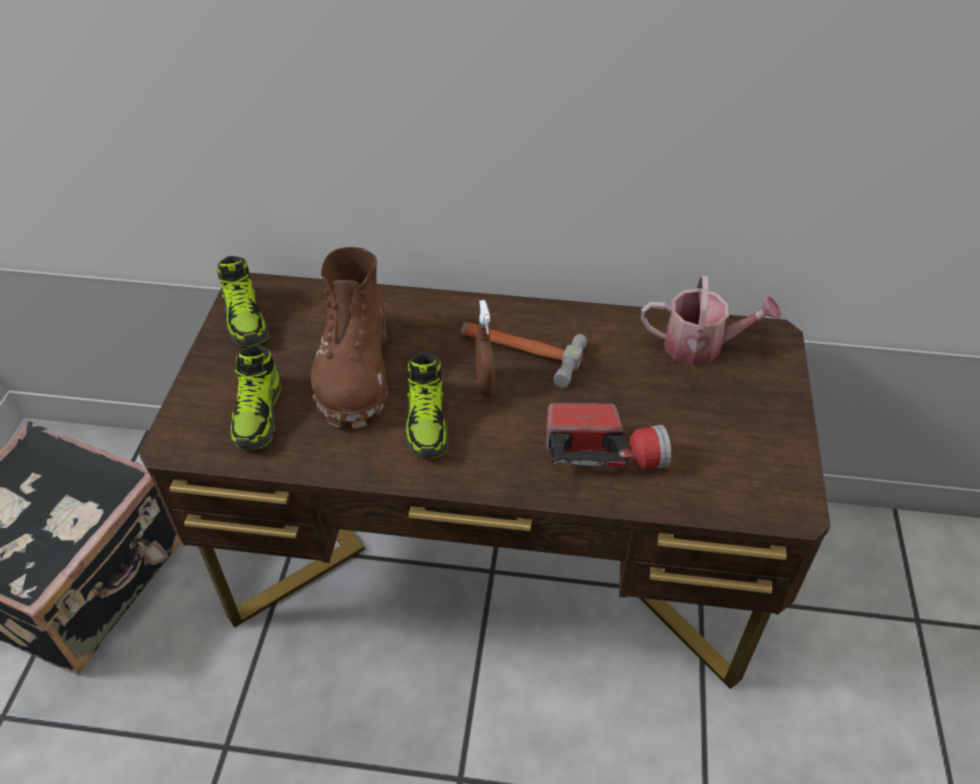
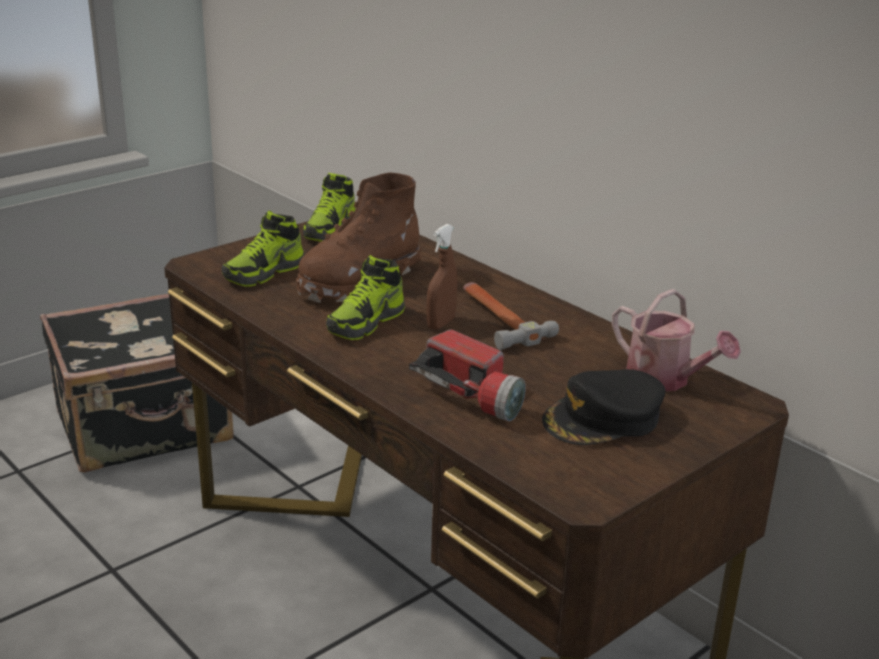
camera: 40 degrees right, 20 degrees down
none -> black cap [542,369,666,445]

